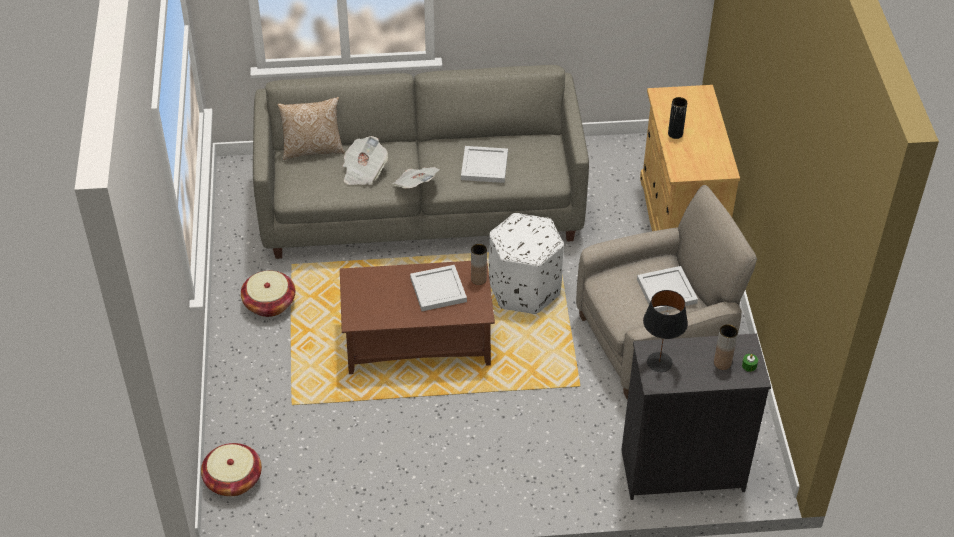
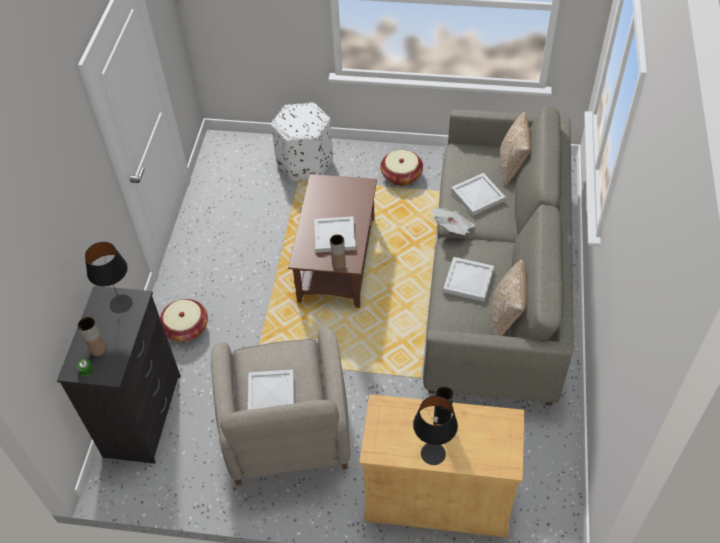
camera: 105 degrees right, 5 degrees up
basket [201,443,262,496] -> basket moved to [160,299,208,342]
newspaper [343,136,388,185] -> white tray [451,173,506,216]
white ottoman [489,213,564,314] -> white ottoman moved to [271,102,333,181]
none -> black table lamp [413,396,458,465]
none -> pillow [492,259,527,336]

